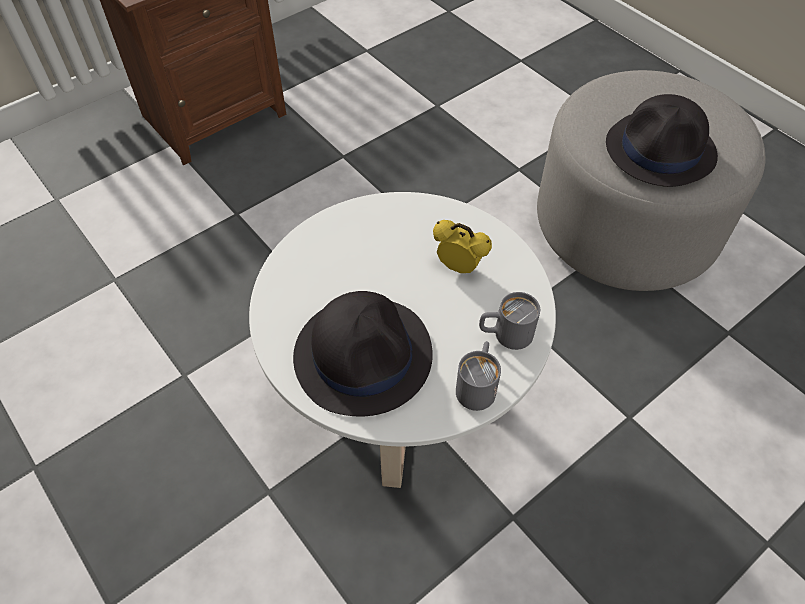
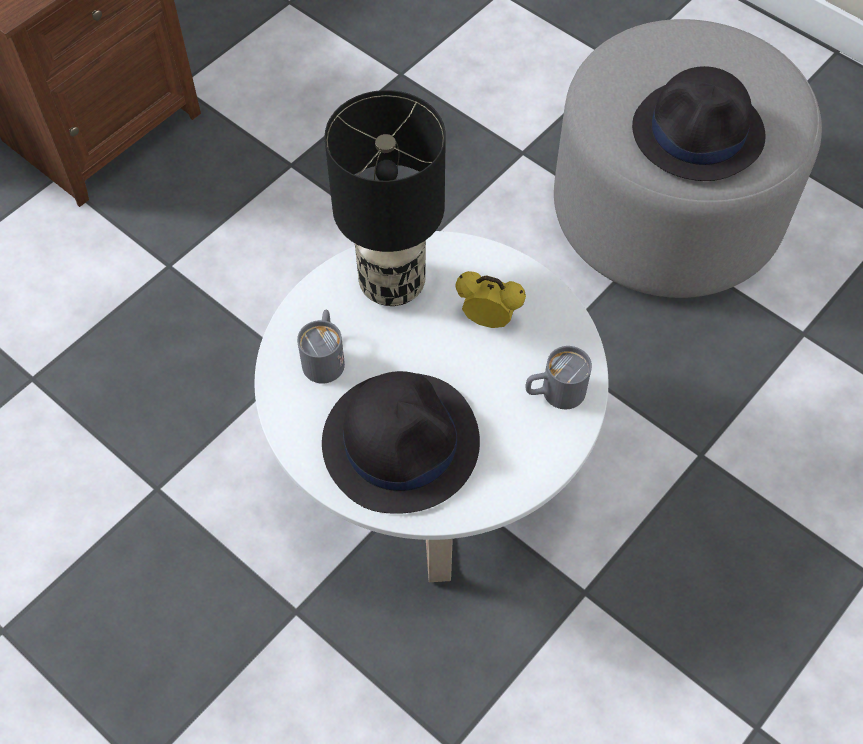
camera: 10 degrees left, 5 degrees up
grey mug [456,341,501,411] -> grey mug moved to [297,310,345,384]
none -> black table lamp [324,90,446,306]

